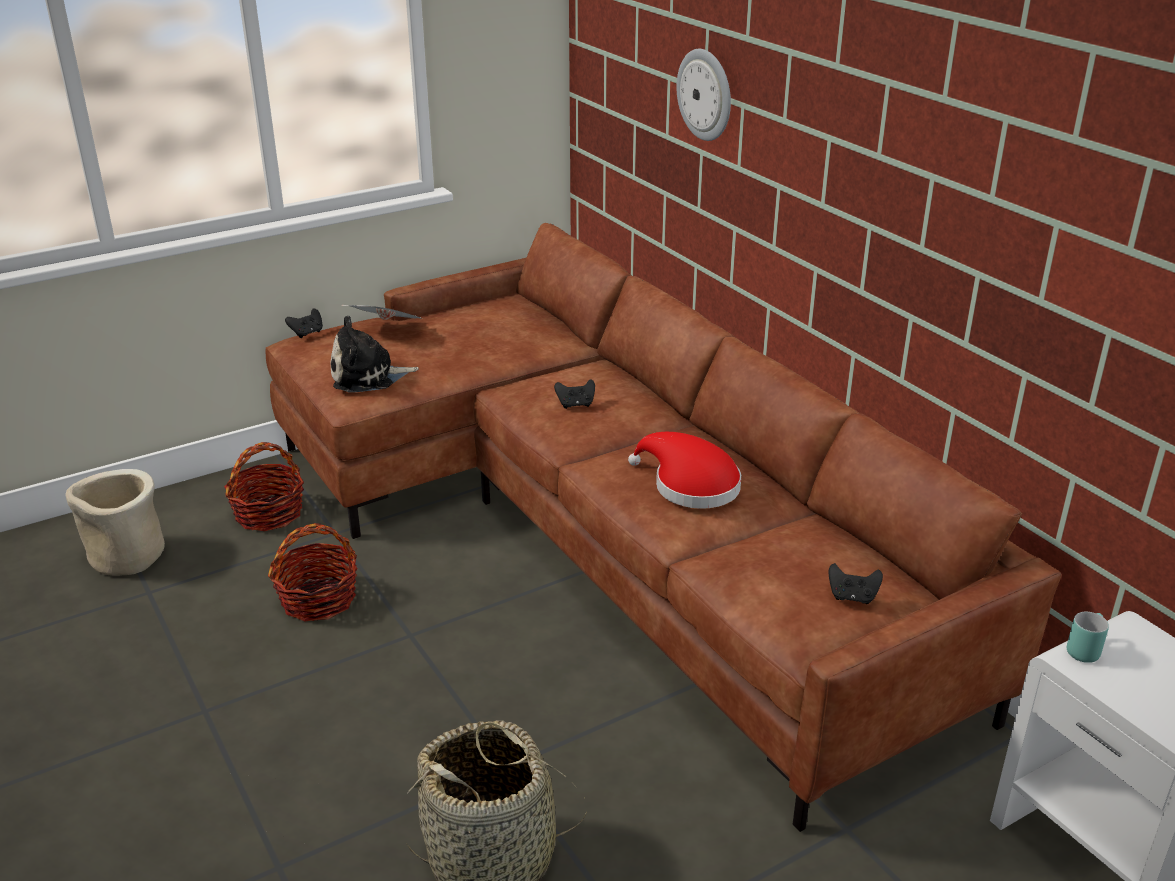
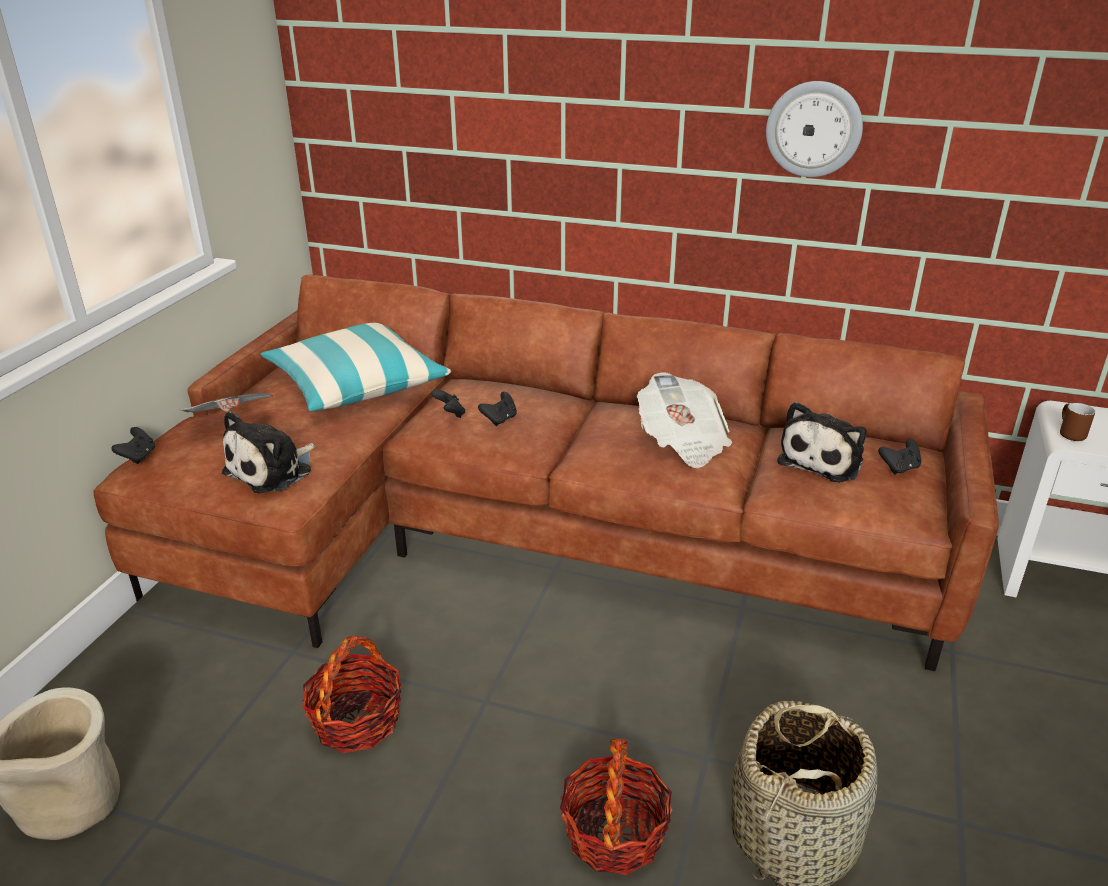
camera: 40 degrees left, 0 degrees up
basket [224,442,304,531] -> basket moved to [560,738,672,875]
red hat [628,432,741,509] -> newspaper [637,372,732,468]
wall clock [677,49,731,141] -> wall clock moved to [766,81,863,177]
turquoise mug [1067,612,1109,663] -> brown mug [1060,403,1095,441]
none -> pillow [260,323,451,412]
none -> black game controller [432,389,465,418]
none -> plush toy [777,402,867,482]

